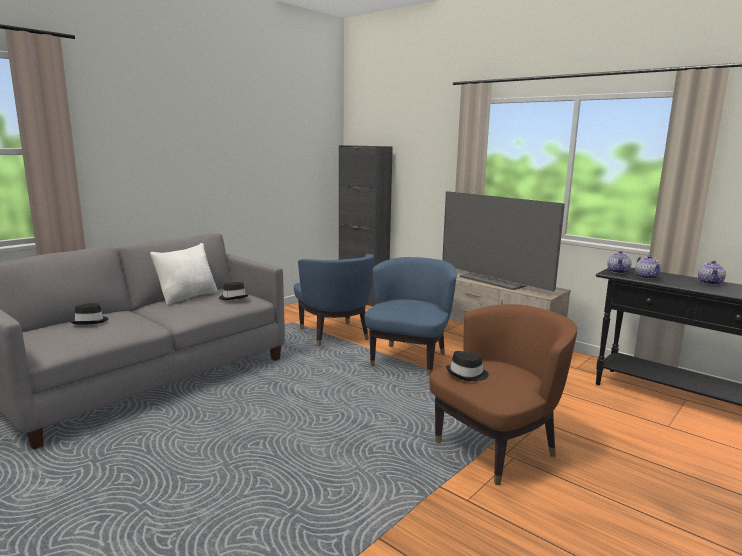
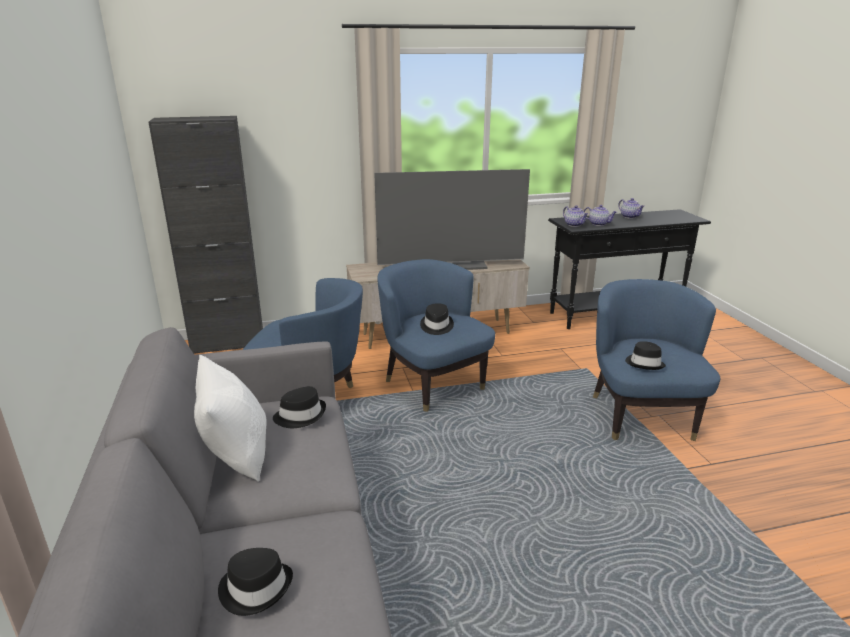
camera: 55 degrees left, 10 degrees up
brown armchair [429,304,577,485] -> blue armchair [593,279,720,441]
none -> black hat [420,303,454,335]

